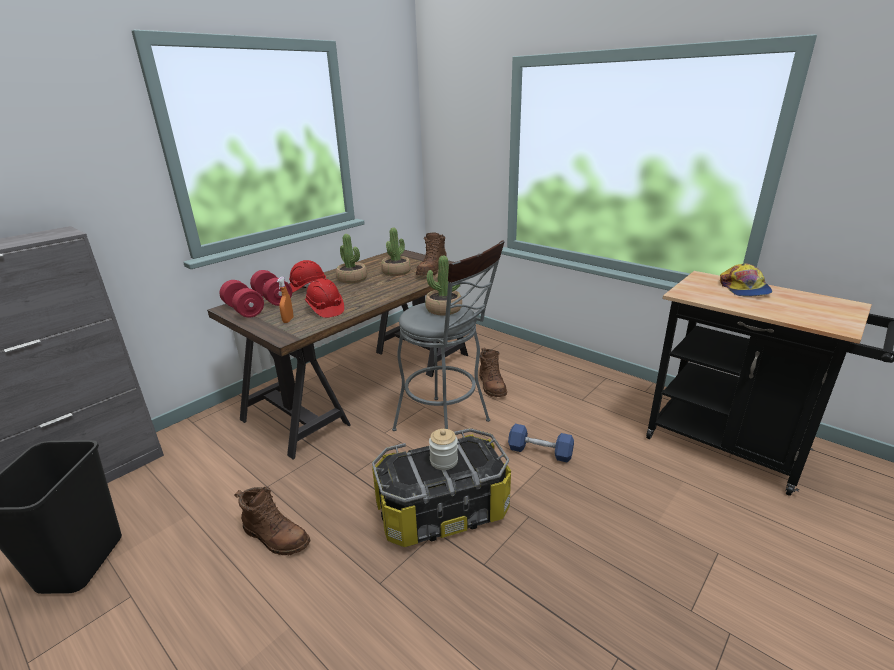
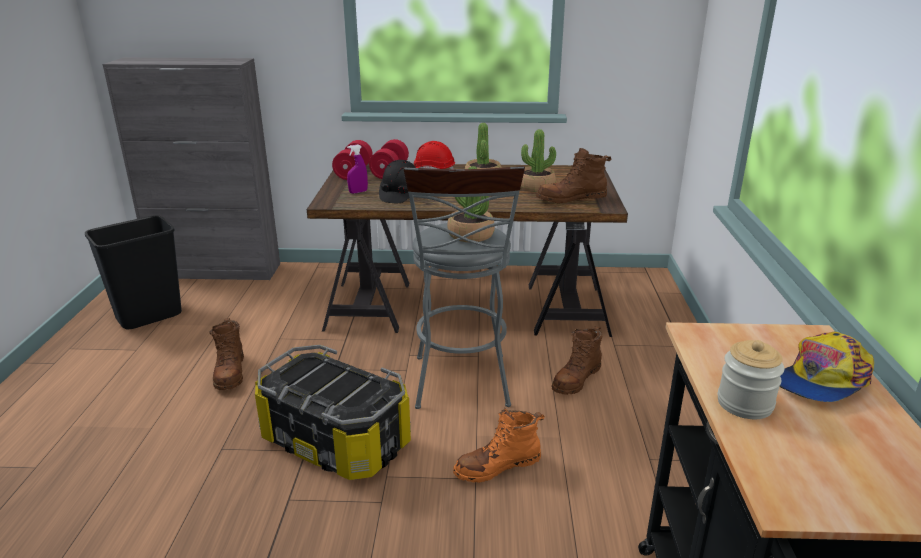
camera: 50 degrees right, 0 degrees up
orange spray bottle [277,277,293,323] -> purple spray bottle [347,145,368,194]
red hard hat [305,278,344,318] -> black hard hat [379,160,416,203]
jar [429,429,458,470] -> jar moved to [718,340,784,419]
blue dumbbell [508,424,574,463] -> orange boot [453,408,544,483]

